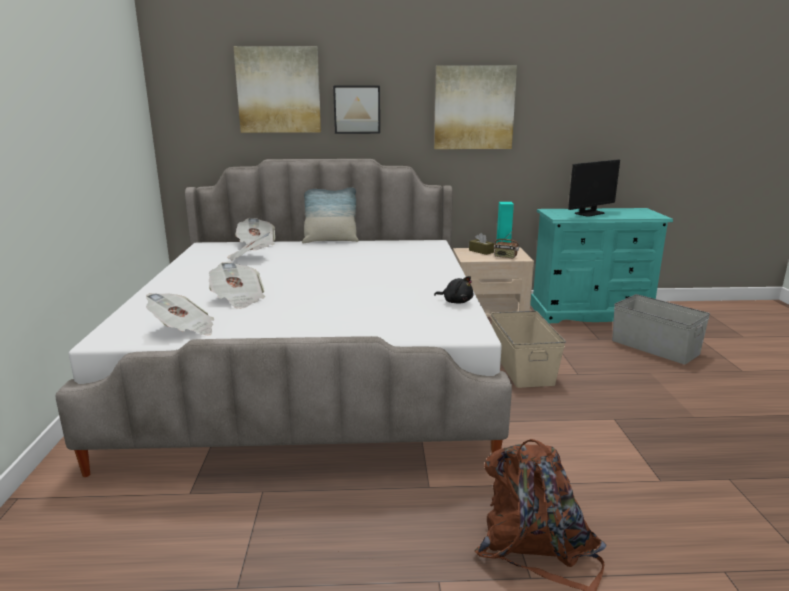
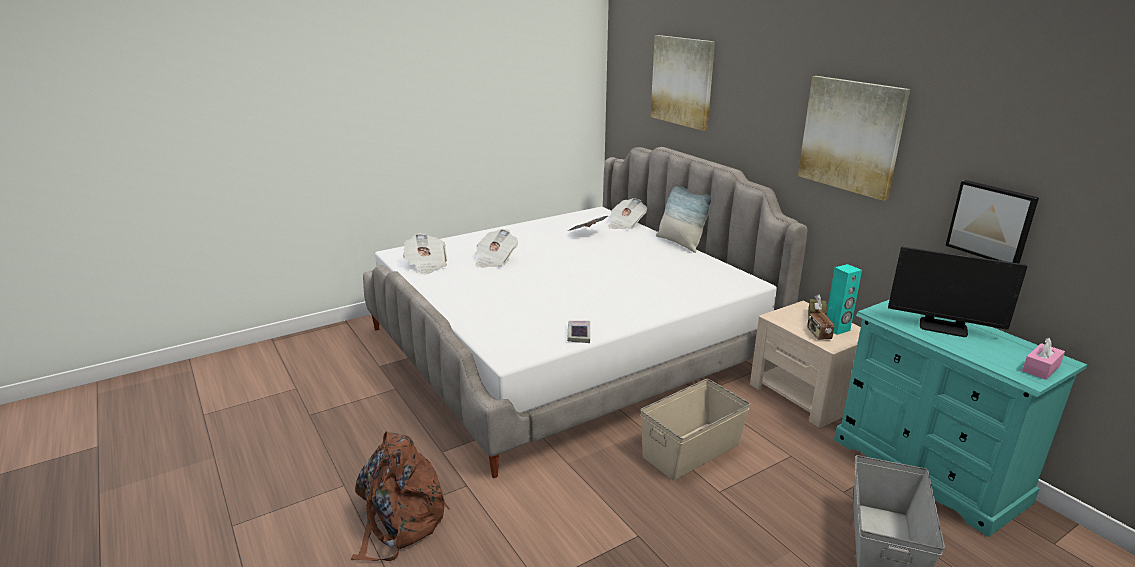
camera: 60 degrees right, 5 degrees up
picture [333,86,380,134] -> picture moved to [945,180,1039,263]
black plush toy [434,276,474,304] -> book [567,321,590,343]
none -> pink tissue box [1022,338,1065,380]

